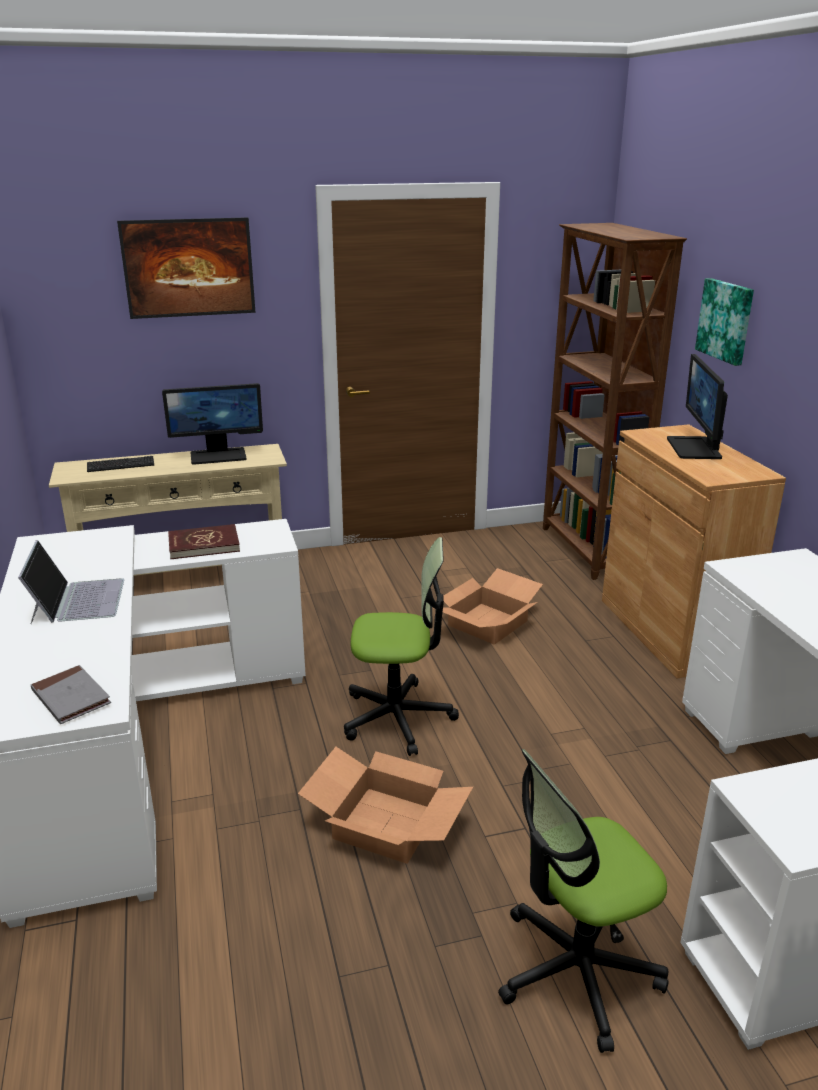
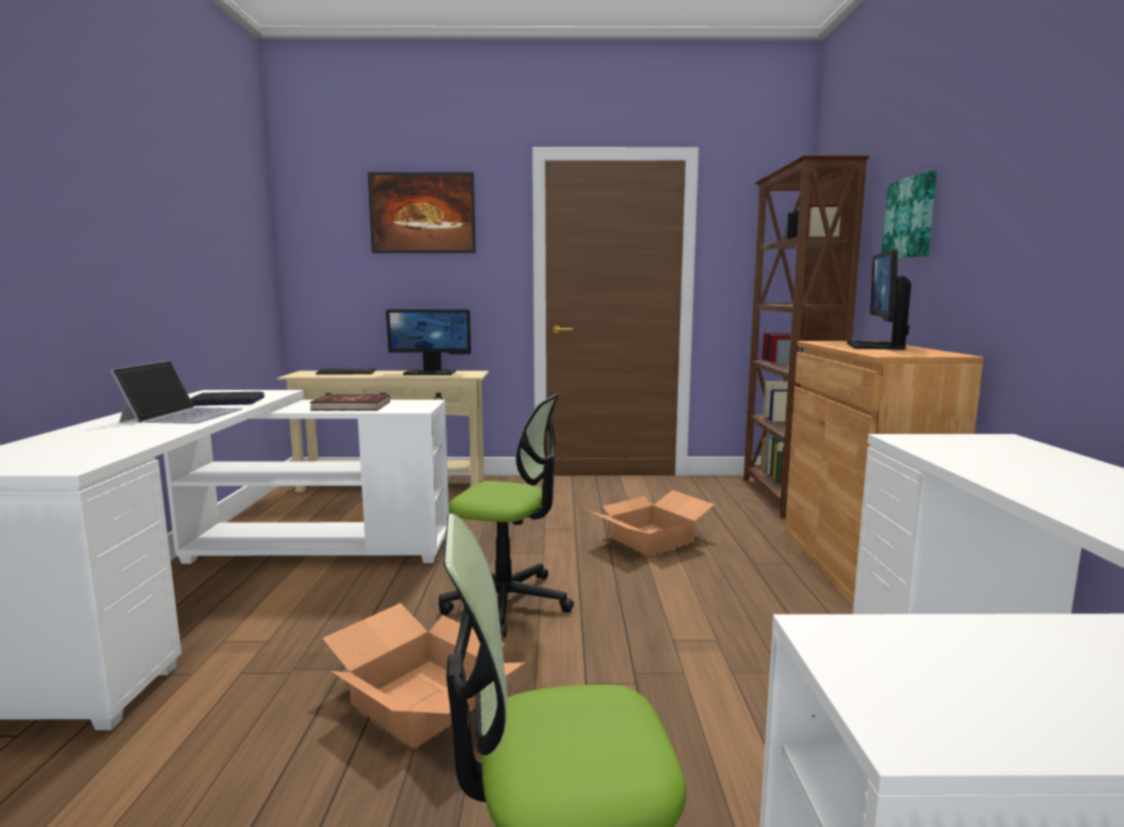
camera: 15 degrees right, 15 degrees down
grey book [31,665,111,724] -> none
none -> laptop [190,392,265,406]

